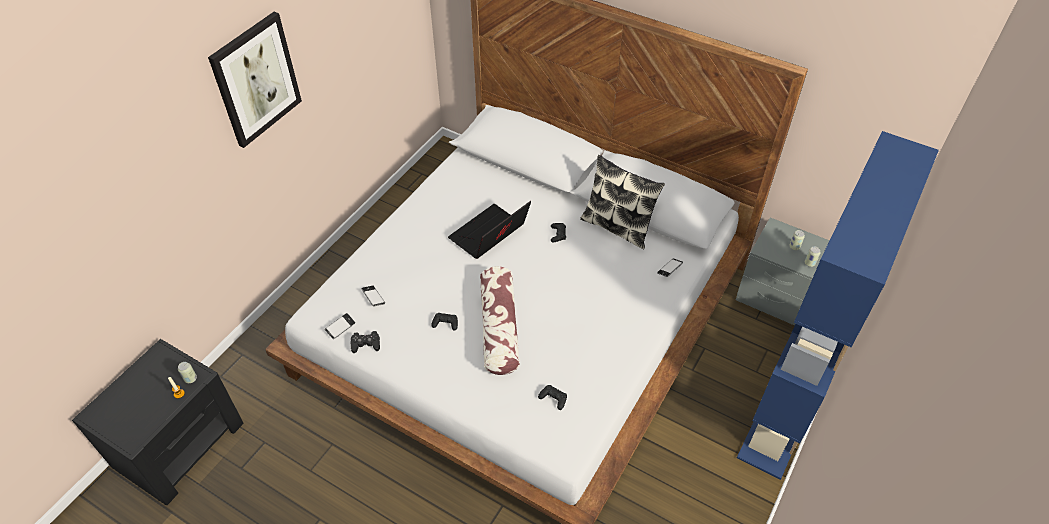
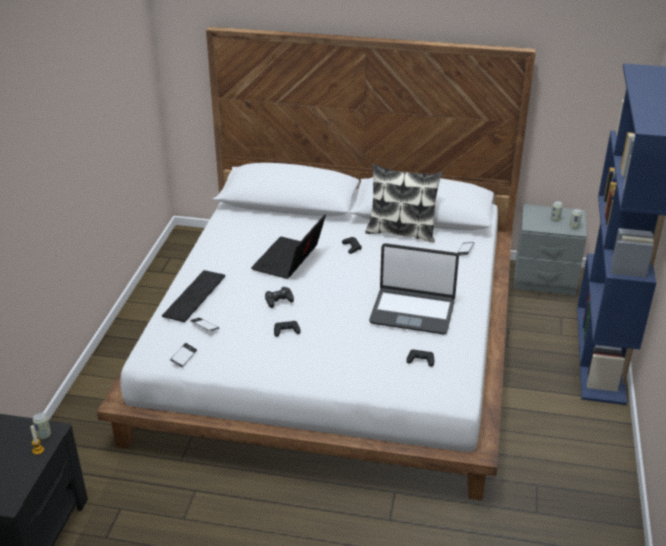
camera: 20 degrees left, 15 degrees down
picture [208,12,302,148] -> none
black game controller [350,331,380,353] -> black game controller moved to [265,287,294,308]
pillow [480,266,520,375] -> none
none -> keyboard [162,270,225,322]
none -> laptop [369,243,459,334]

